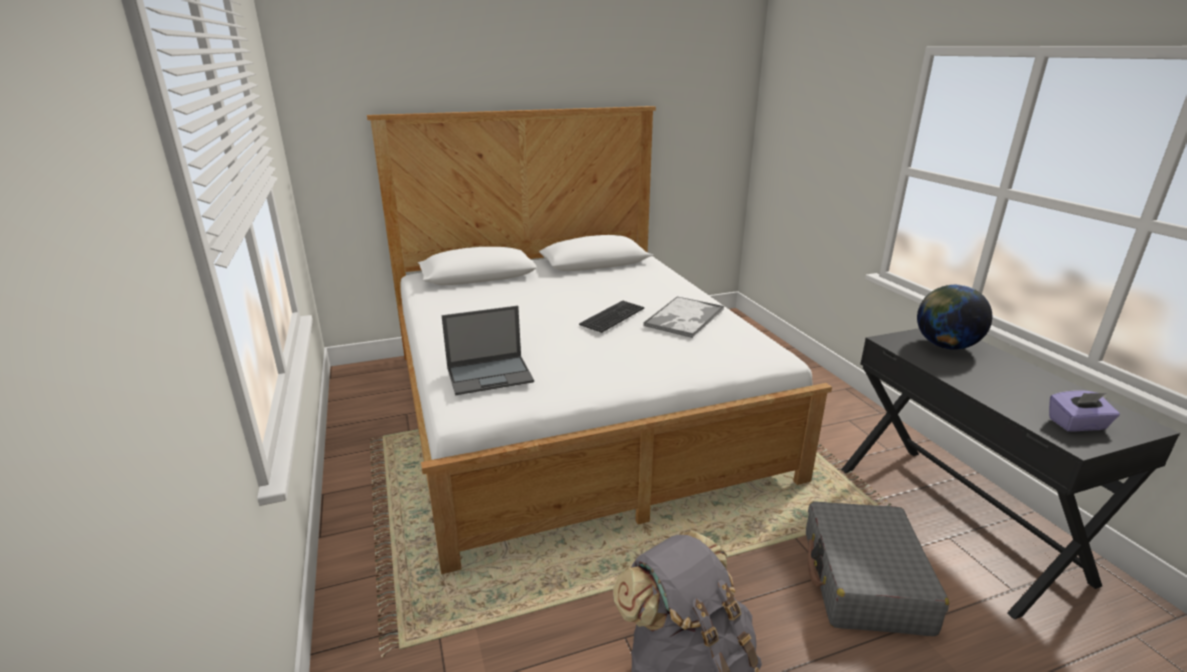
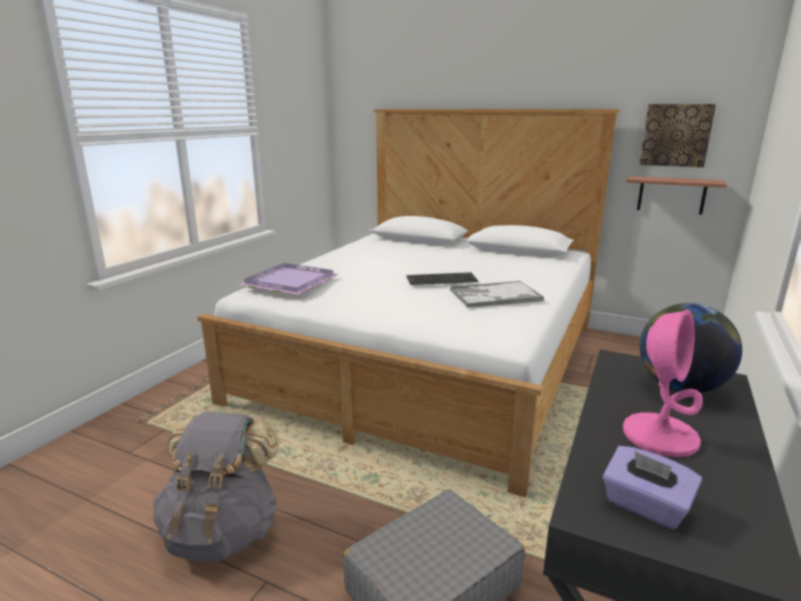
camera: 45 degrees right, 5 degrees down
laptop [441,306,534,395] -> purple tray [240,263,339,295]
none -> pink table lamp [623,310,703,458]
none -> shelf [626,176,727,215]
none -> picture [639,104,716,167]

